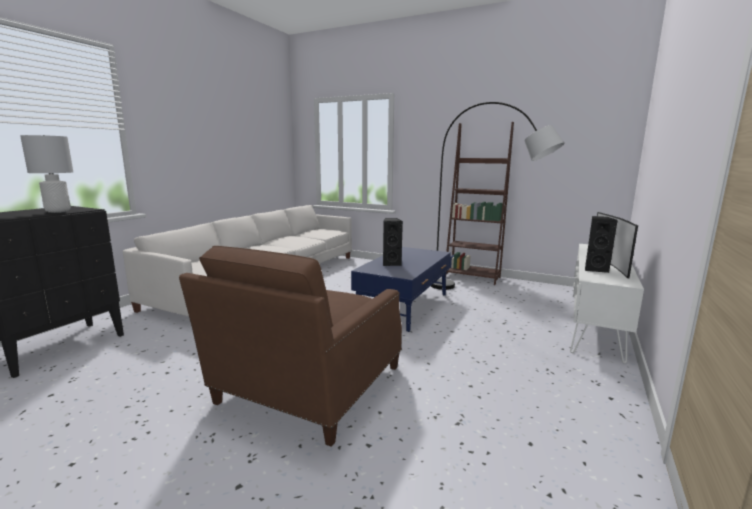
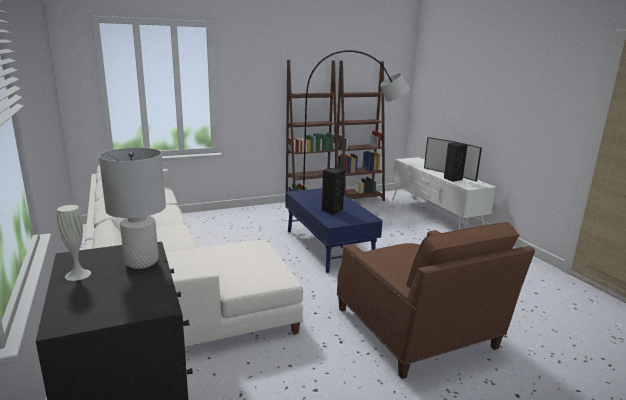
camera: 50 degrees left, 5 degrees up
none -> white vase [57,205,91,281]
none -> brown bookcase [337,61,385,201]

